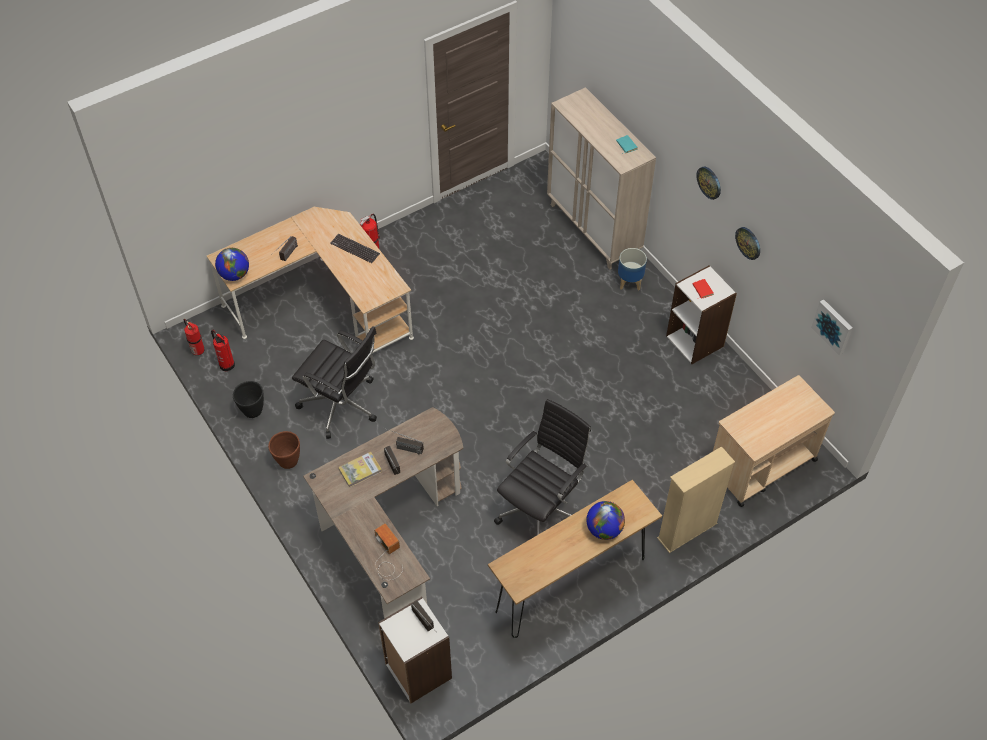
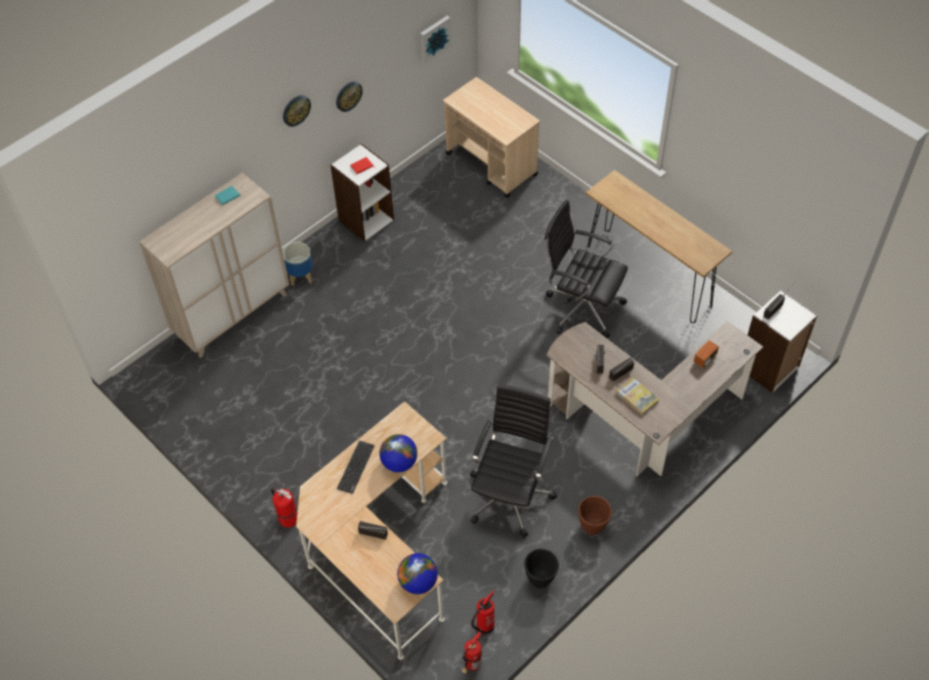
camera: 100 degrees left, 0 degrees up
globe [586,501,625,540] -> globe moved to [379,434,417,472]
beige bookcase [657,446,735,553] -> none

